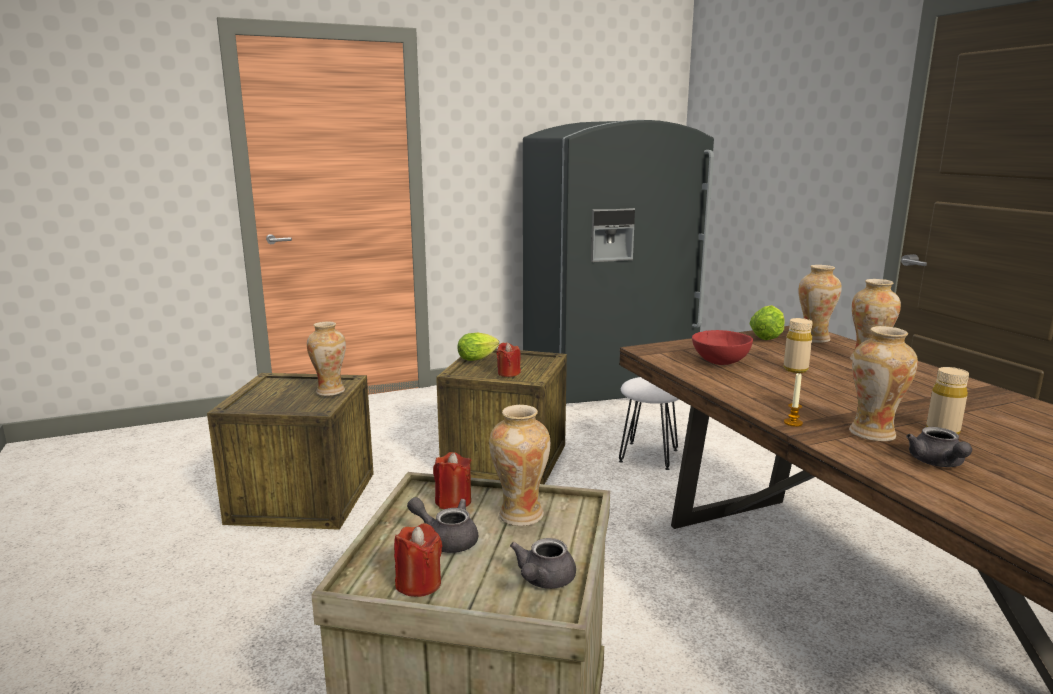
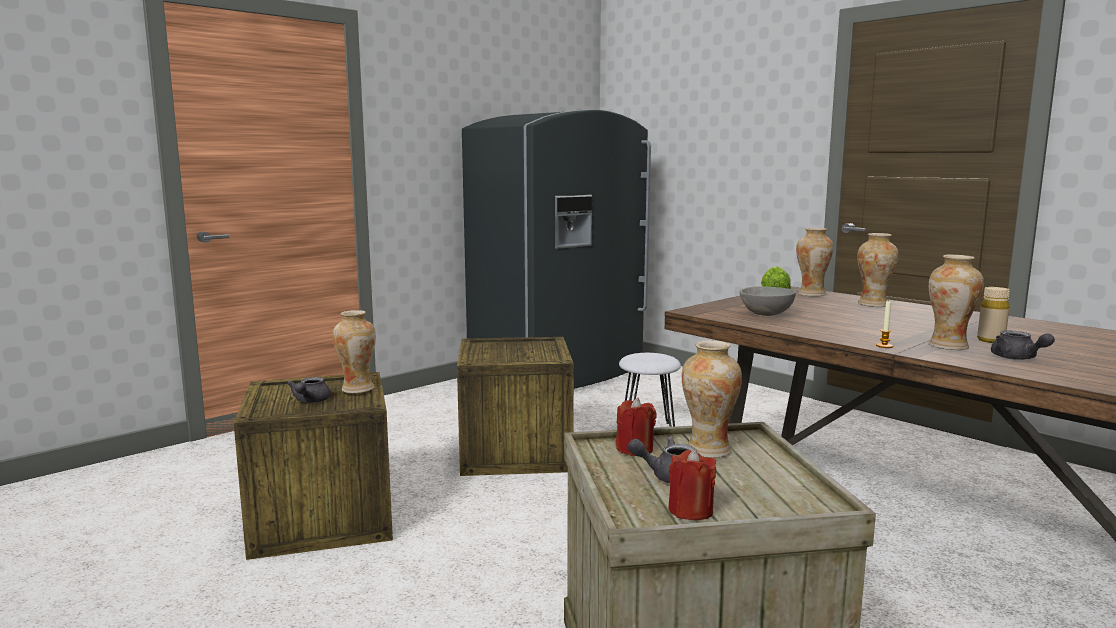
camera: 20 degrees left, 5 degrees down
lettuce [457,333,499,361] -> none
red candle [497,342,521,377] -> none
grey teapot [510,538,576,589] -> grey teapot moved to [287,377,331,403]
red bowl [692,330,753,365] -> grey bowl [740,286,796,316]
beige bottle [784,318,813,373] -> none

